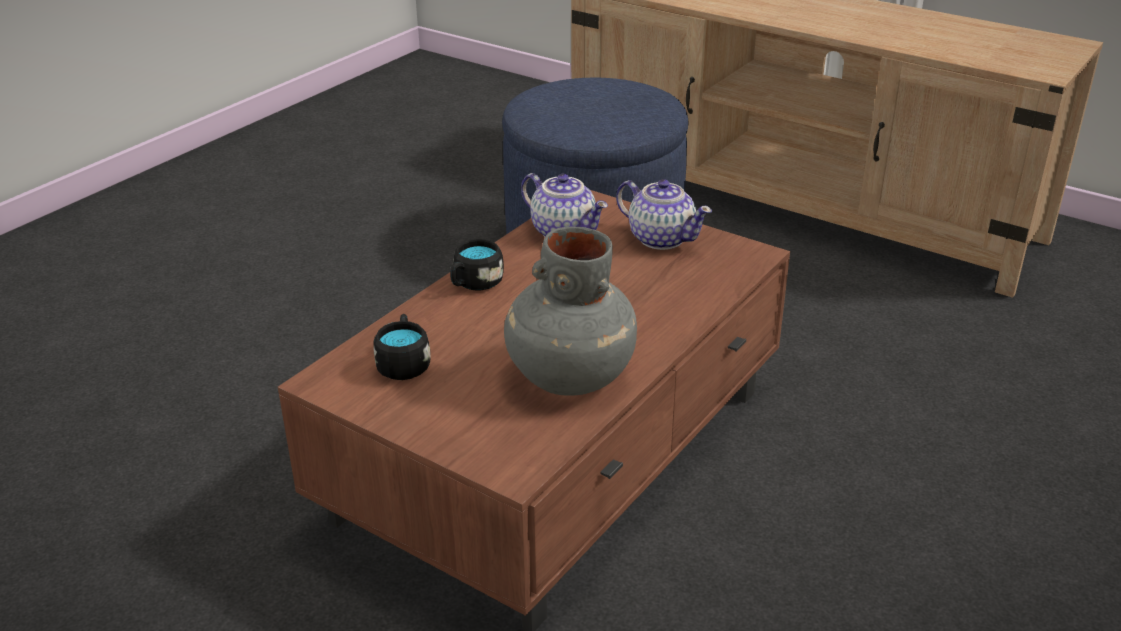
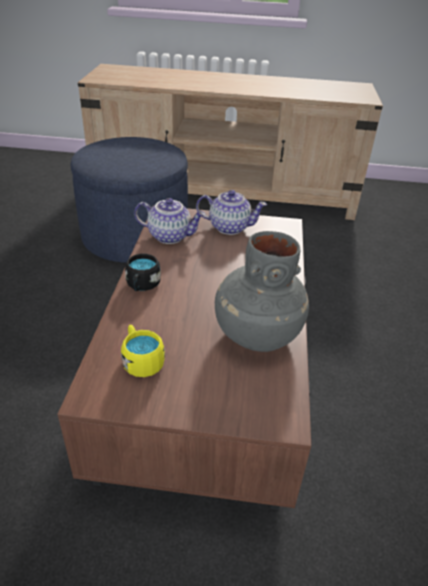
camera: 30 degrees left, 5 degrees up
black mug [373,314,431,380] -> yellow mug [121,325,165,377]

